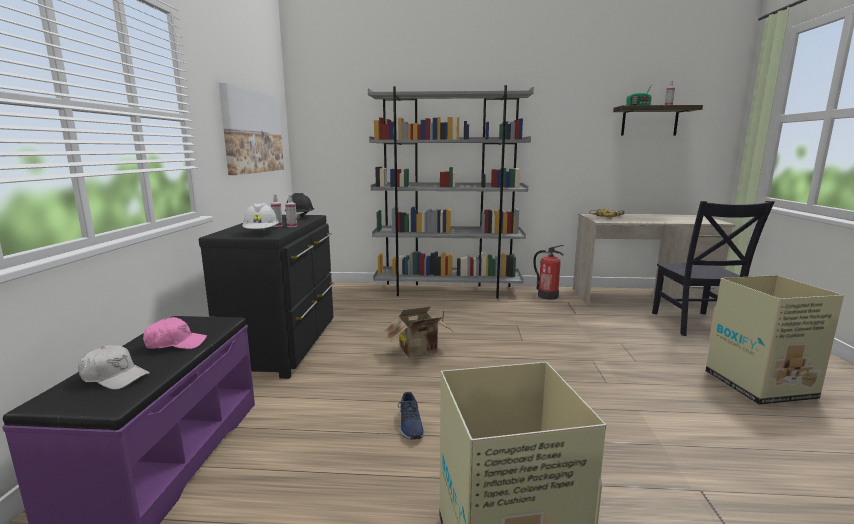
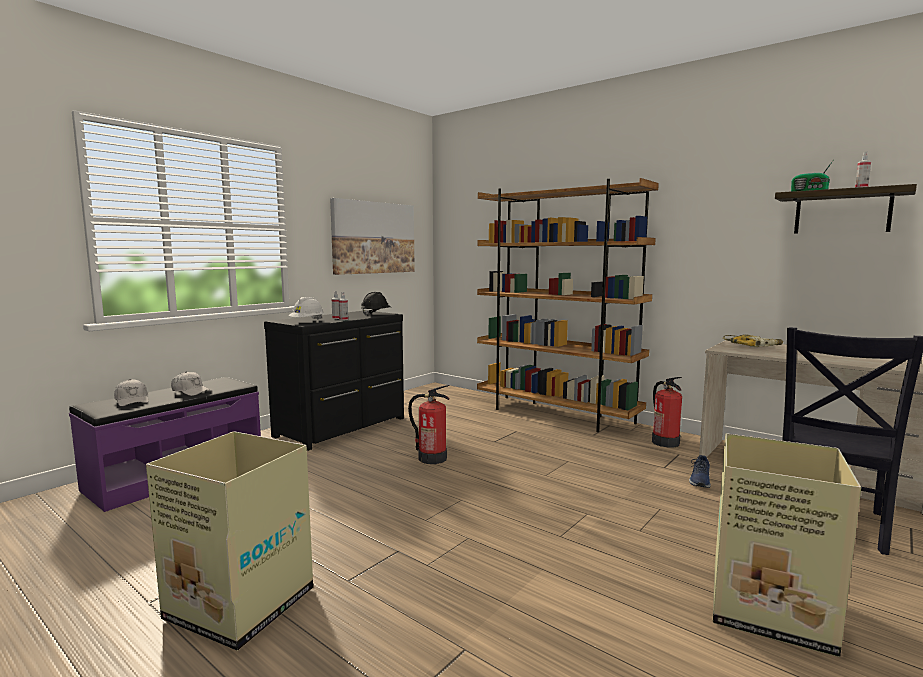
camera: 35 degrees right, 5 degrees down
pink cap [143,317,207,349] -> white cap [171,372,212,396]
grey bookcase [368,85,534,298] -> brown bookcase [477,178,659,432]
cardboard box [383,306,454,357] -> fire extinguisher [408,385,450,464]
blue shoe [398,392,424,440] -> blue shoe moved to [689,455,711,488]

